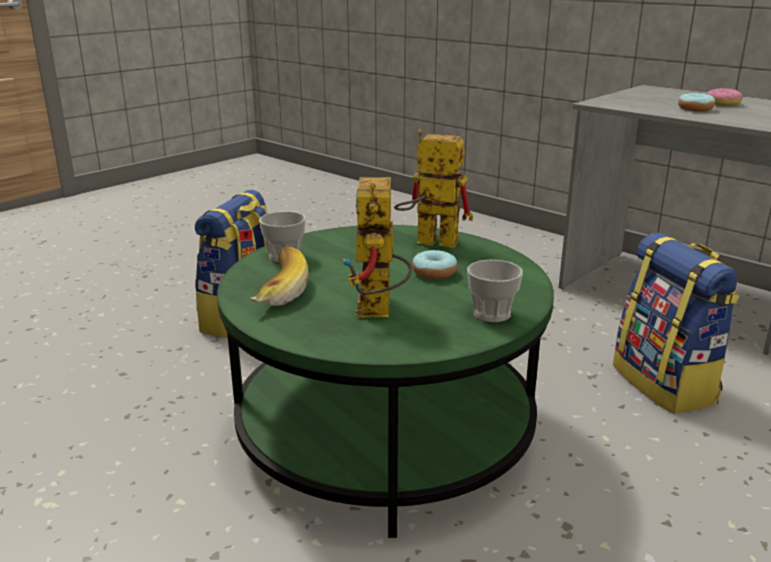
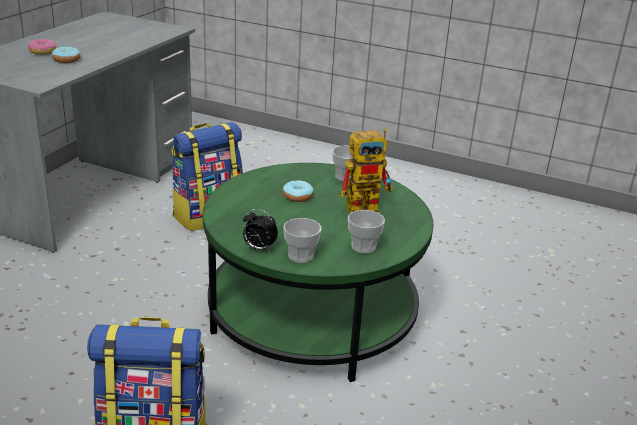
camera: 110 degrees left, 5 degrees up
banana [250,247,309,306] -> cup [348,210,385,253]
toy robot [394,129,473,248] -> none
none -> alarm clock [243,209,278,252]

